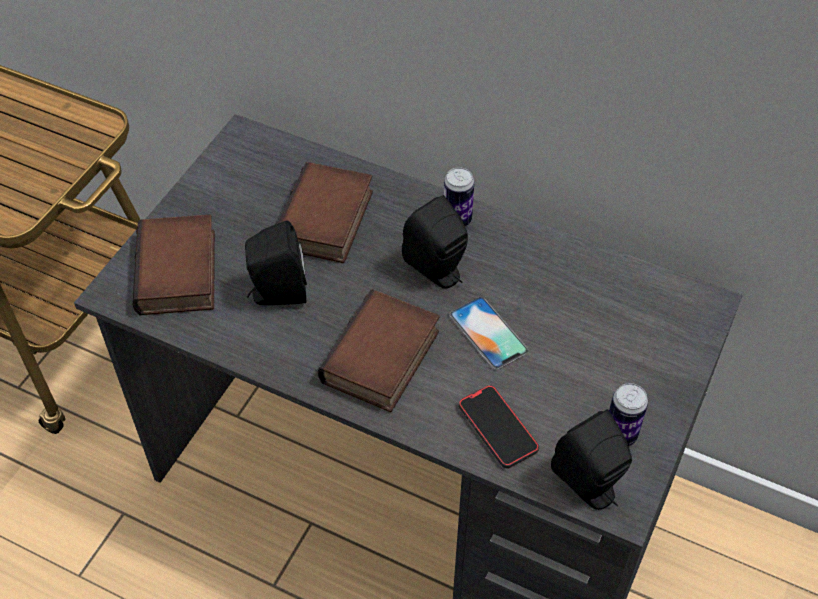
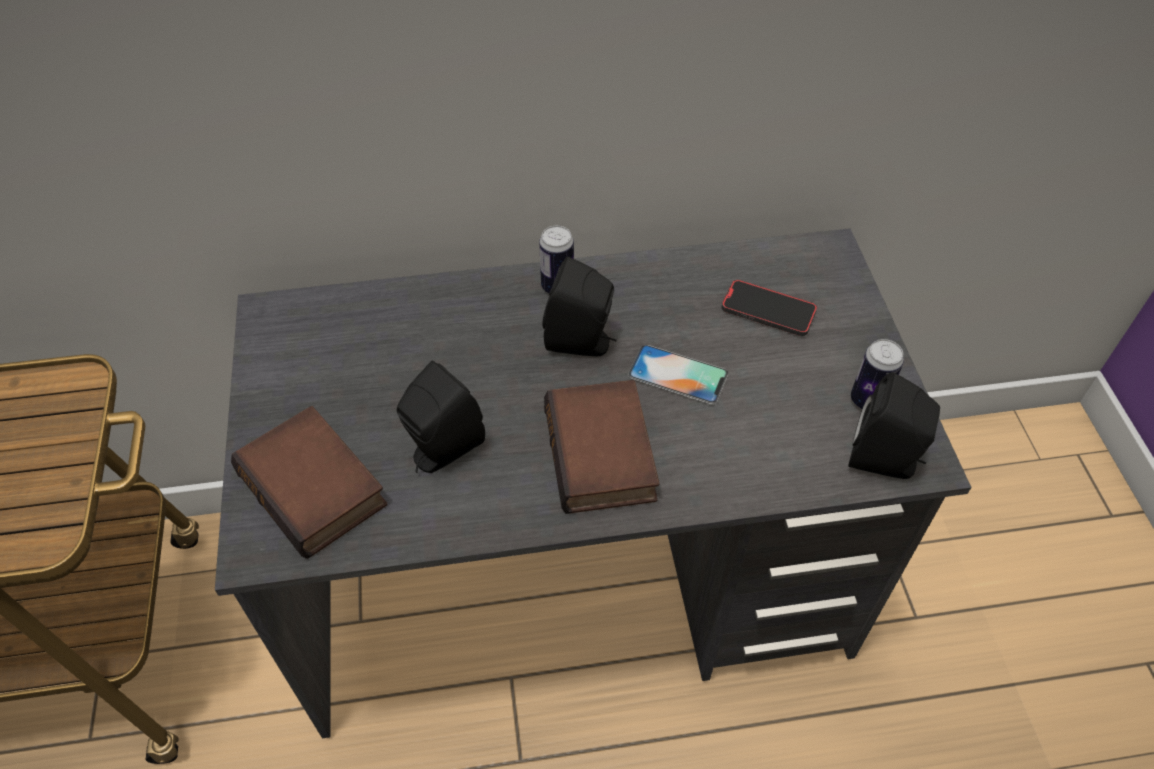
camera: 35 degrees left, 0 degrees up
book [278,162,373,263] -> none
phone [459,385,539,468] -> phone moved to [722,280,817,336]

